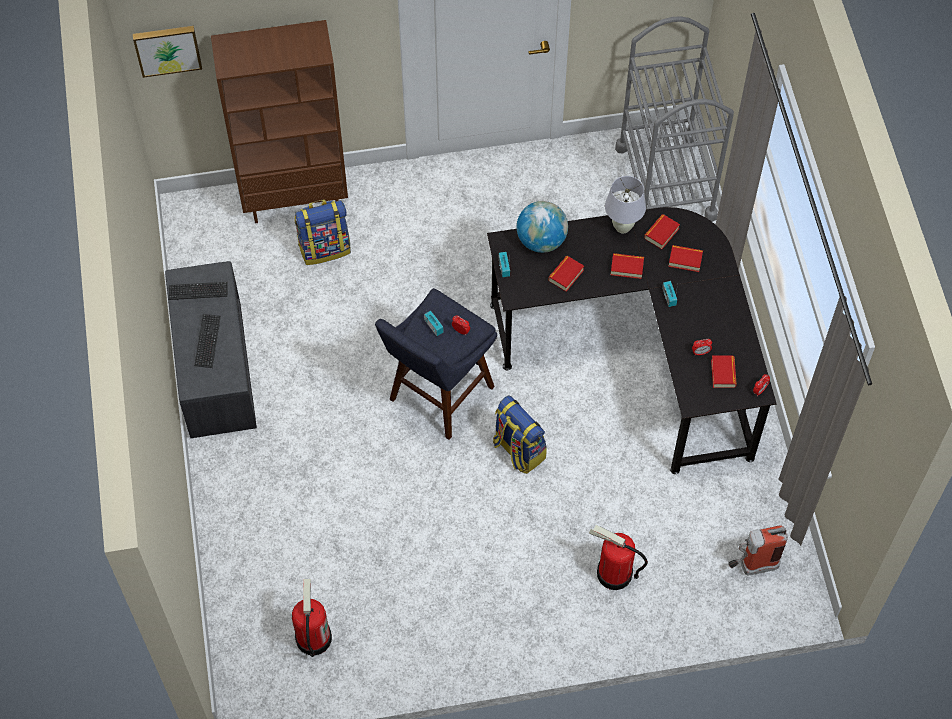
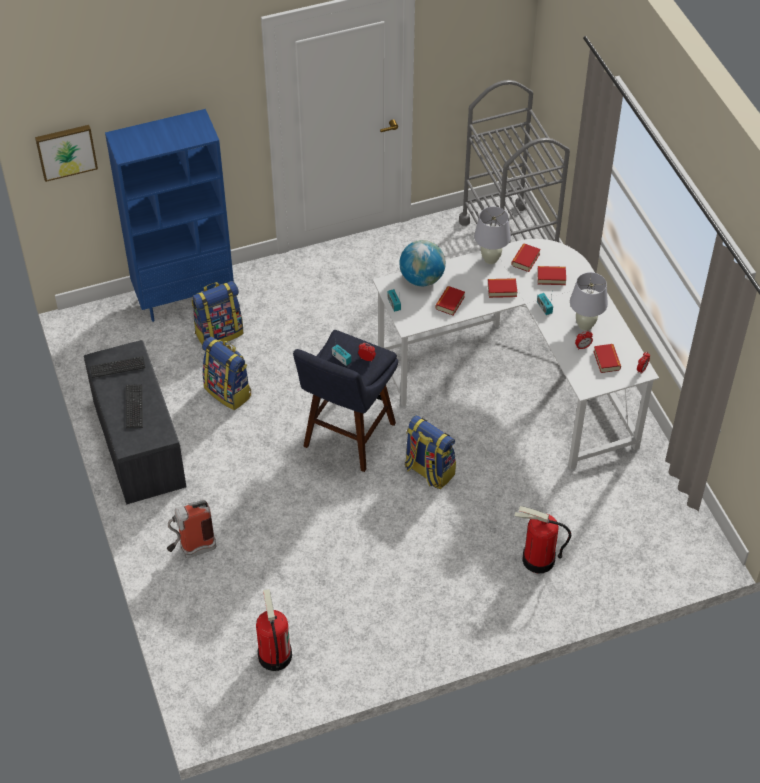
camera: 10 degrees left, 10 degrees down
brown bookcase [211,20,348,223] -> blue bookcase [105,109,234,322]
black desk [487,207,777,474] -> white desk [373,239,659,471]
fire extinguisher [728,526,788,575] -> fire extinguisher moved to [167,500,216,558]
none -> backpack [202,337,251,410]
none -> white table lamp [570,272,608,331]

